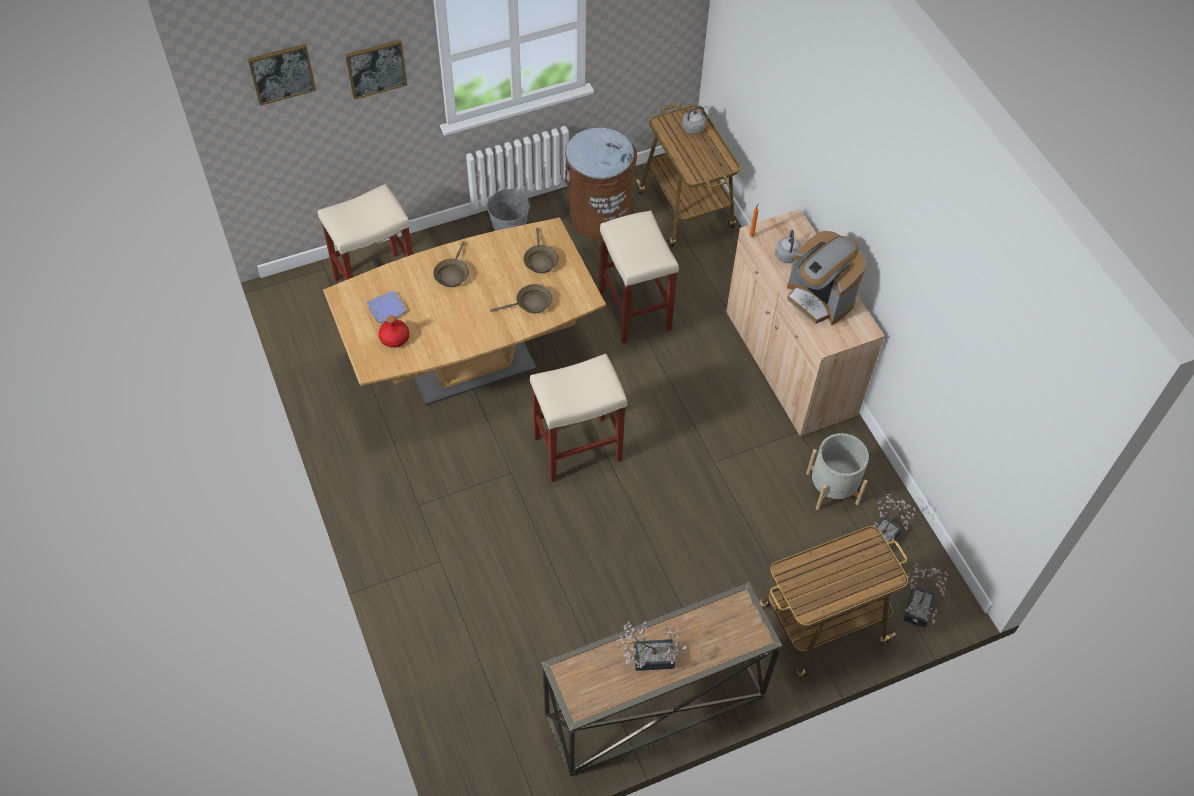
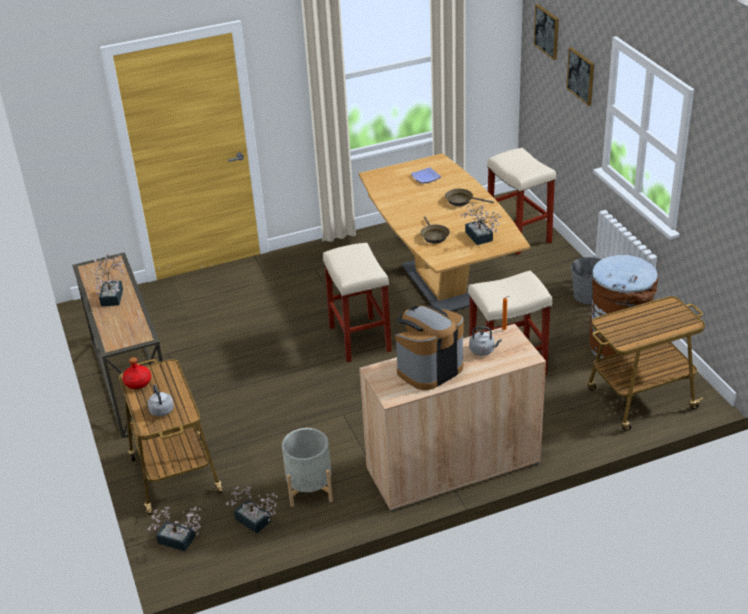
camera: 95 degrees right, 20 degrees down
red bottle [378,316,409,348] -> red bottle moved to [123,357,151,389]
brown frying pan [524,227,559,273] -> potted plant [460,204,502,245]
grey kettle [682,106,712,134] -> grey kettle moved to [147,384,174,416]

